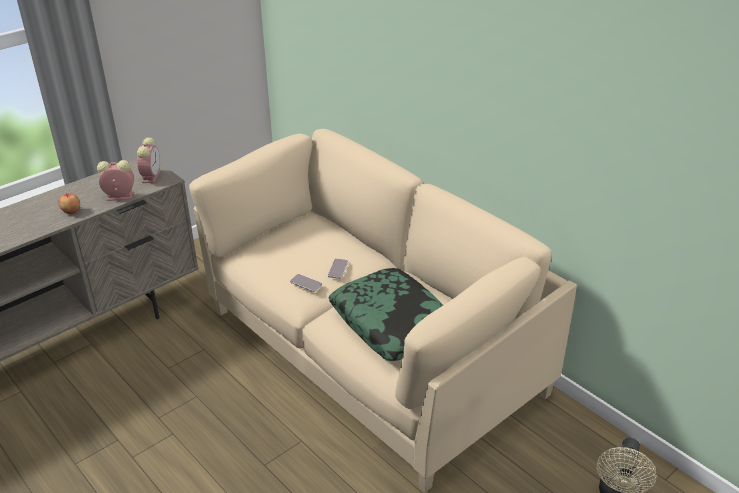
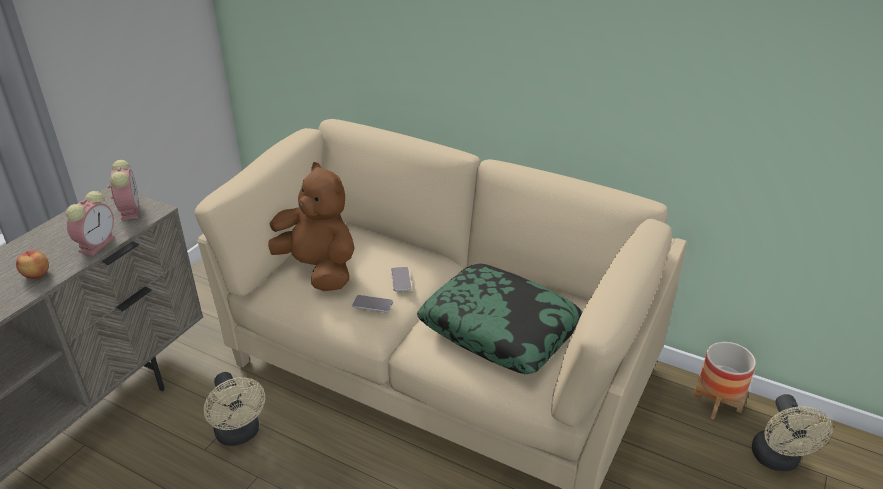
camera: 20 degrees left, 0 degrees up
alarm clock [97,160,134,201] -> alarm clock turned 135 degrees clockwise [66,191,115,256]
none -> beige fan [204,372,265,446]
none -> brown plush toy [268,162,355,291]
none -> planter [694,342,756,419]

